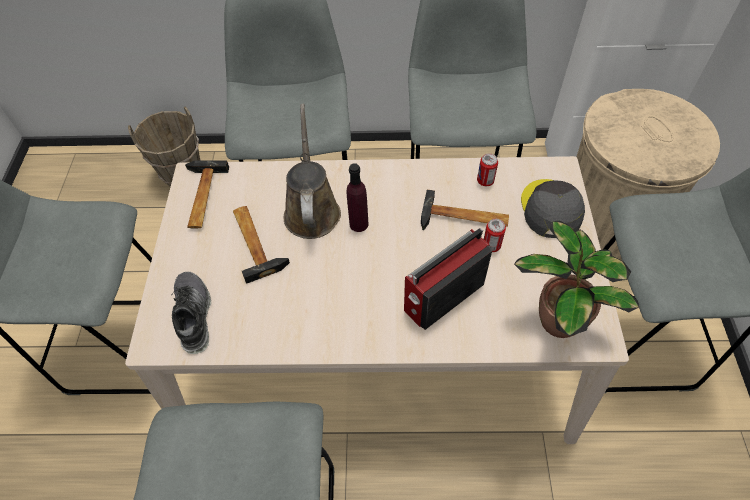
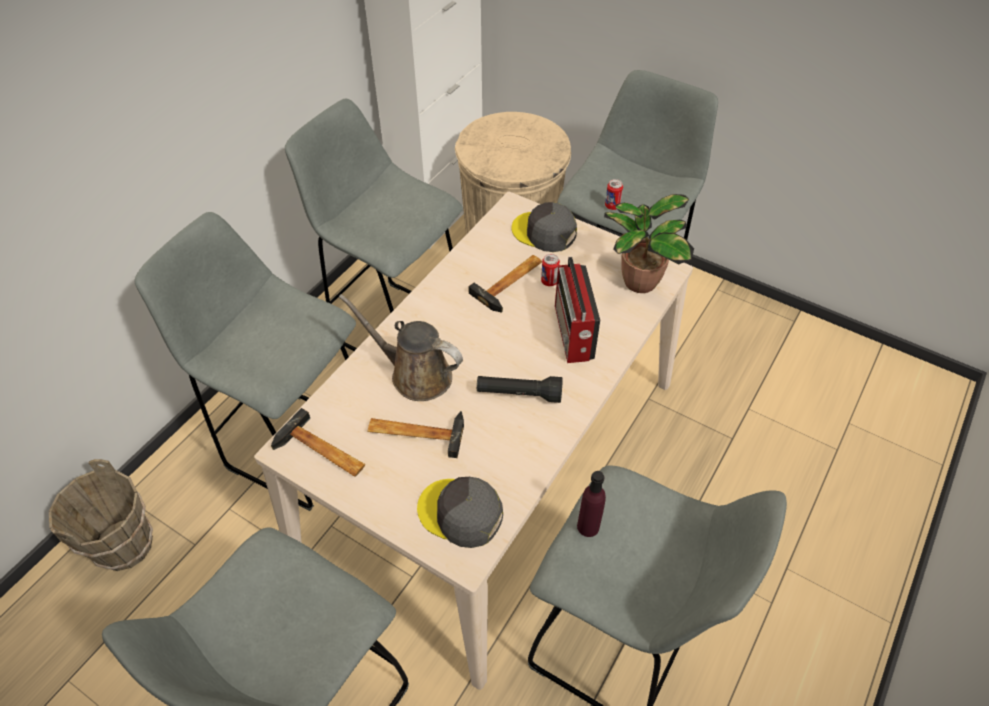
camera: 60 degrees left, 5 degrees down
shoe [171,272,211,354] -> grey cap [417,477,503,548]
purple bottle [346,163,368,232] -> purple bottle moved to [577,471,606,537]
can [477,154,498,186] -> can moved to [605,179,623,210]
none -> black flashlight [477,376,563,403]

